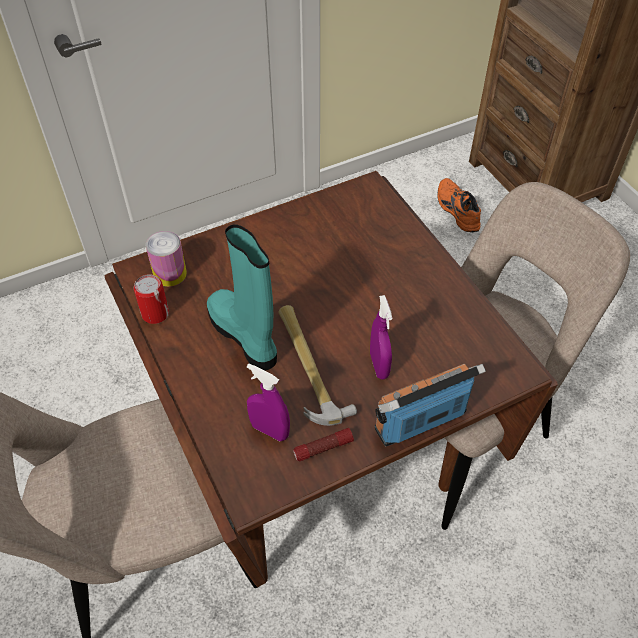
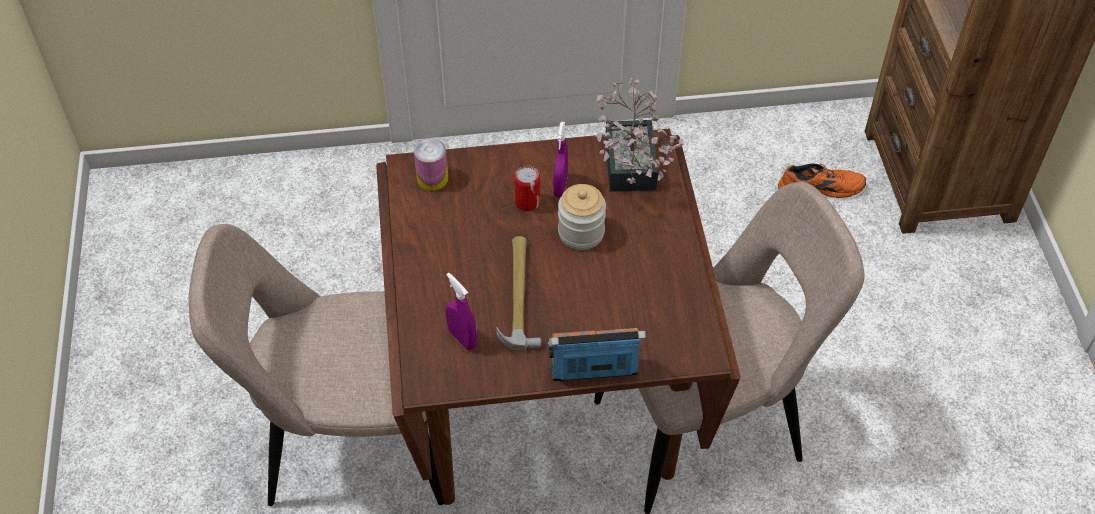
camera: 20 degrees right, 0 degrees up
can [134,274,169,324] -> can moved to [514,165,540,211]
turquoise boot [207,224,277,371] -> none
flashlight [293,428,354,461] -> none
purple spray bottle [370,295,392,380] -> purple spray bottle moved to [553,122,568,198]
orange shoe [437,178,481,232] -> orange shoe turned 90 degrees clockwise [778,163,866,198]
none -> jar [558,184,606,250]
none -> potted plant [595,78,683,192]

